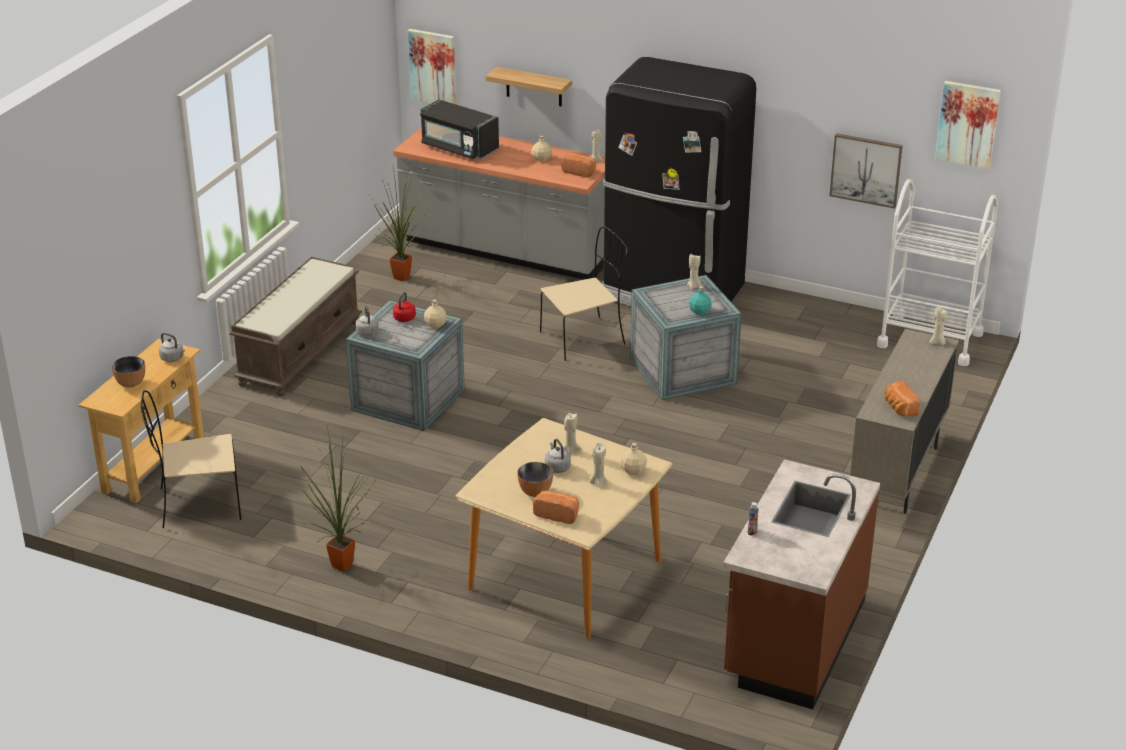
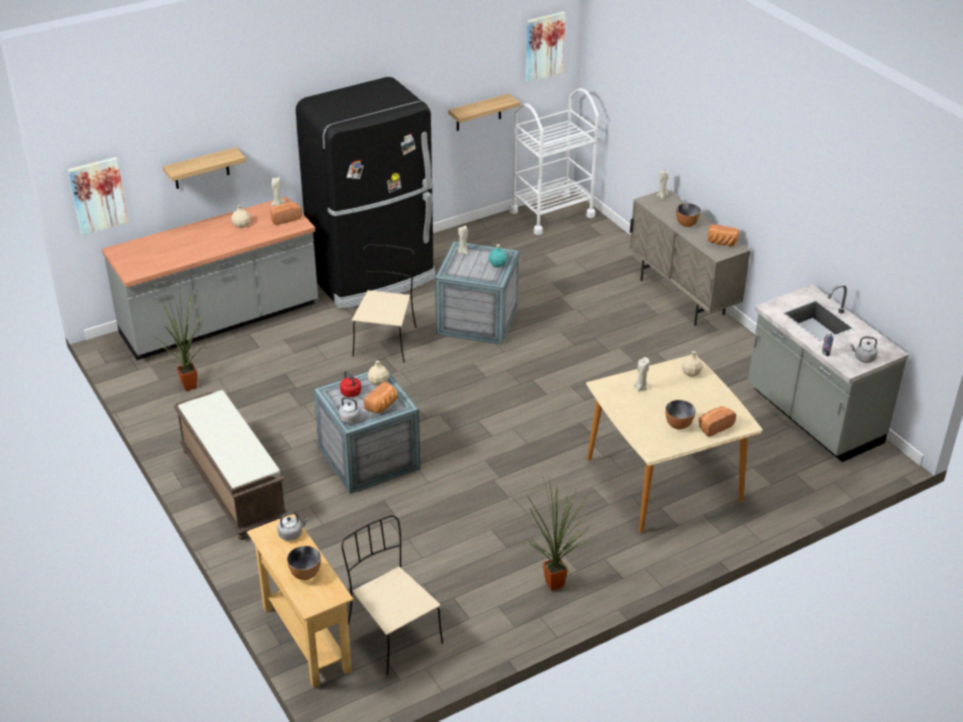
camera: 55 degrees left, 5 degrees up
beige chair [141,390,242,528] -> beige chair turned 120 degrees clockwise [342,515,443,675]
black microwave [420,100,499,159] -> none
grey kettle [545,439,571,473] -> grey kettle moved to [850,336,878,363]
beige candle [590,442,607,487] -> none
brown counter [723,459,880,709] -> grey counter [748,284,909,462]
picture [830,133,903,209] -> shelf [448,94,520,131]
none -> bread [364,382,398,413]
none -> bowl [676,203,701,227]

